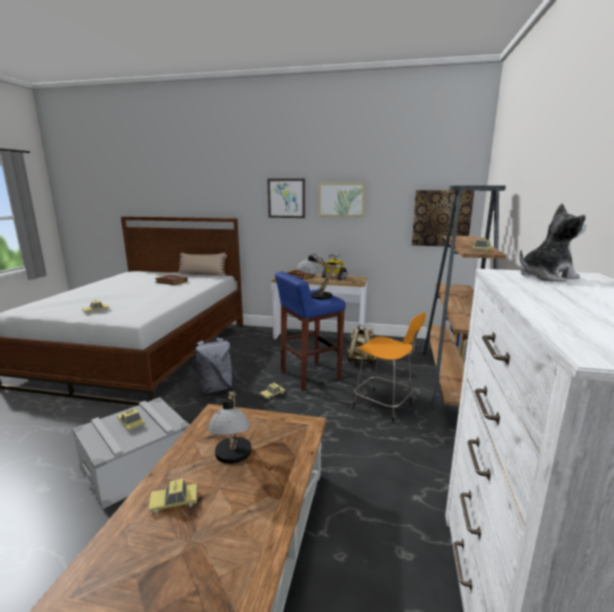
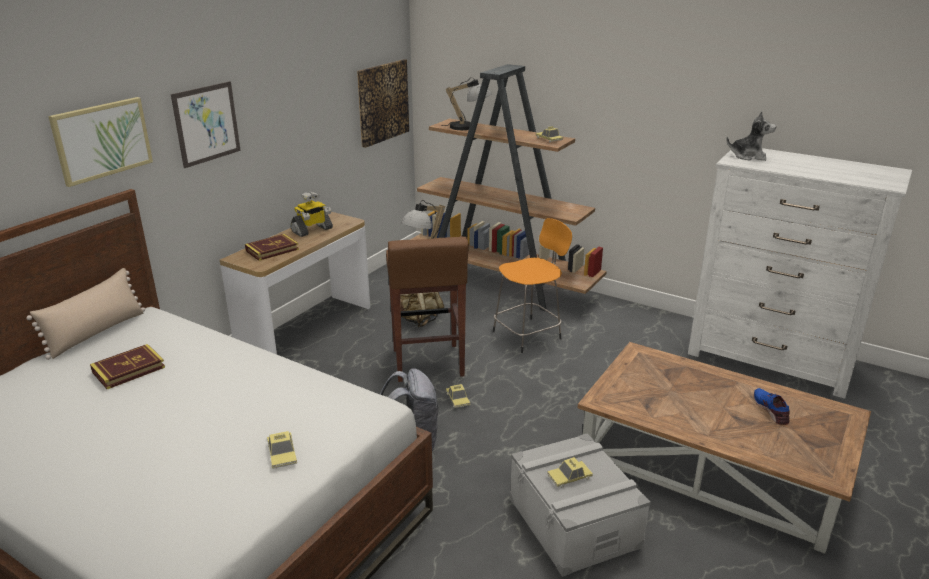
camera: 70 degrees left, 10 degrees up
toy car [149,478,197,514] -> none
table lamp [208,391,252,464] -> table lamp moved to [441,77,492,130]
blue stool [275,271,346,391] -> brown stool [386,237,469,382]
picture [318,183,365,217] -> picture moved to [48,97,153,187]
plush toy [520,203,586,282] -> plush toy turned 105 degrees clockwise [727,111,776,161]
none -> blue shoe [754,388,789,425]

